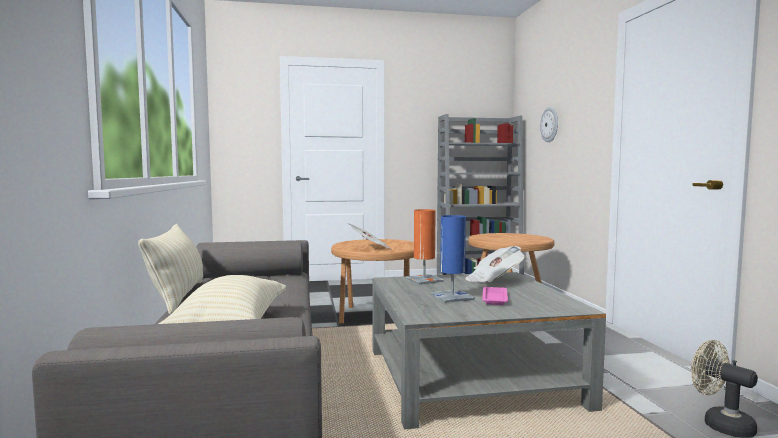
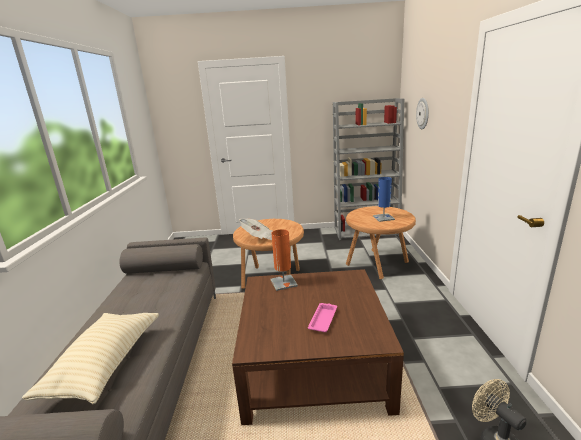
camera: 10 degrees right, 15 degrees up
beige pillow [138,224,203,315] -> none
grey coffee table [372,272,606,430] -> brown coffee table [232,269,404,425]
blue table lamp [431,215,475,303] -> blue table lamp moved to [373,177,395,222]
newspaper [465,246,525,282] -> none

